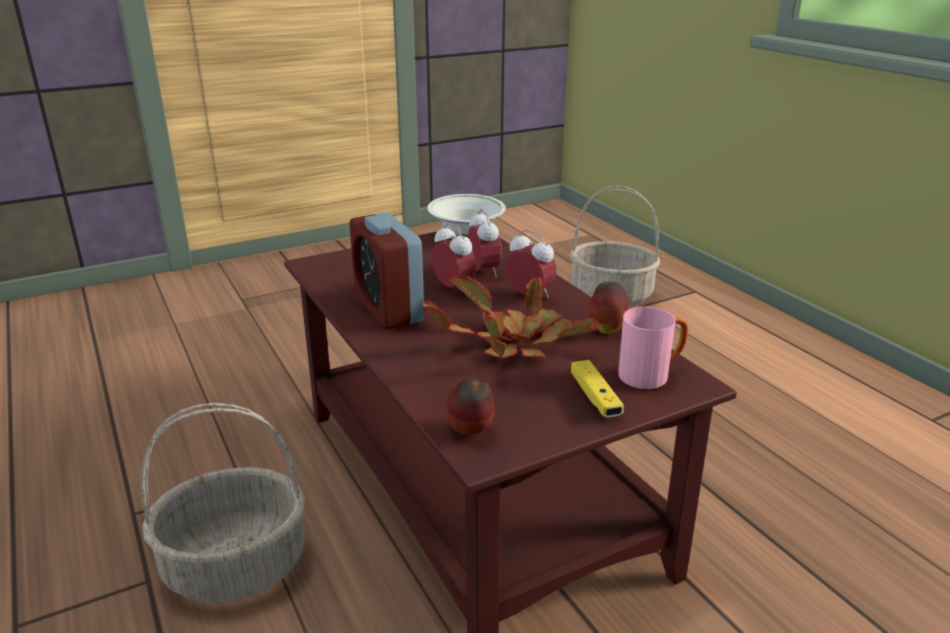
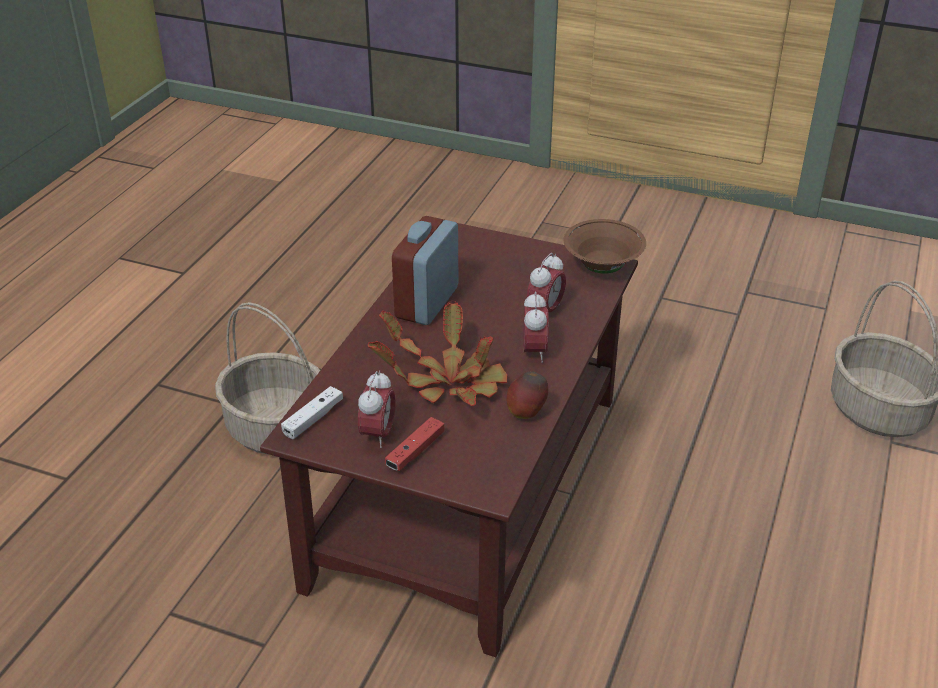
camera: 50 degrees right, 10 degrees up
white bowl [427,194,506,238] -> brown bowl [564,219,646,274]
alarm clock [432,223,476,287] -> alarm clock moved to [358,370,396,448]
apple [445,377,495,435] -> white game controller [281,386,343,439]
yellow game controller [571,360,624,417] -> red game controller [385,417,444,471]
pink mug [618,307,688,389] -> none

